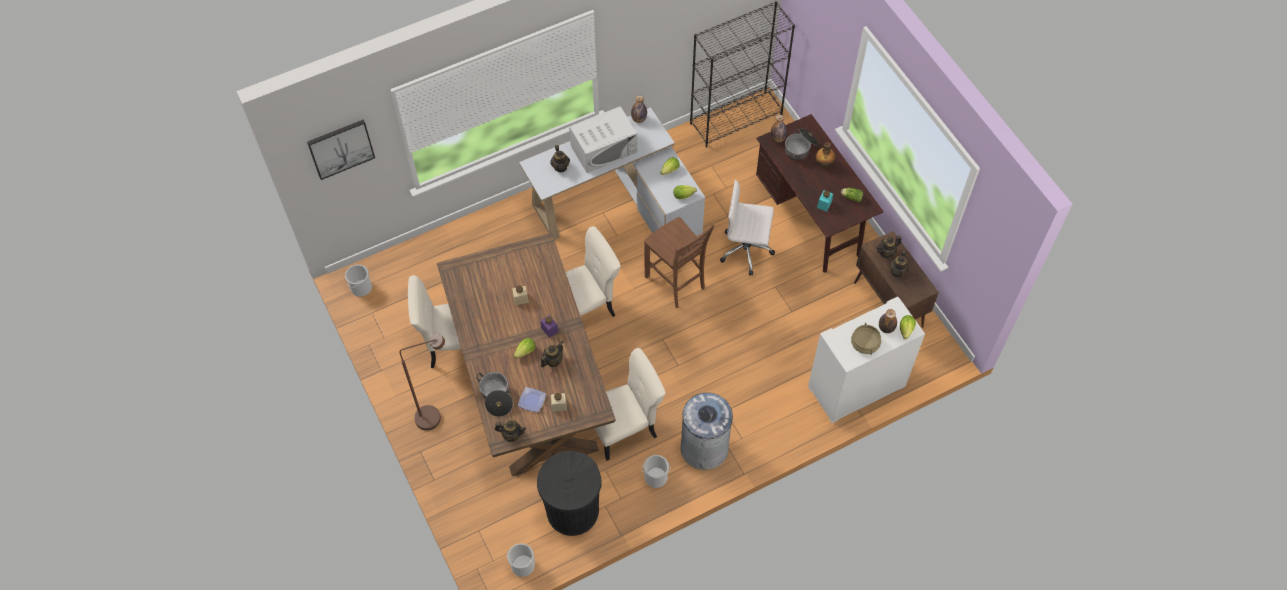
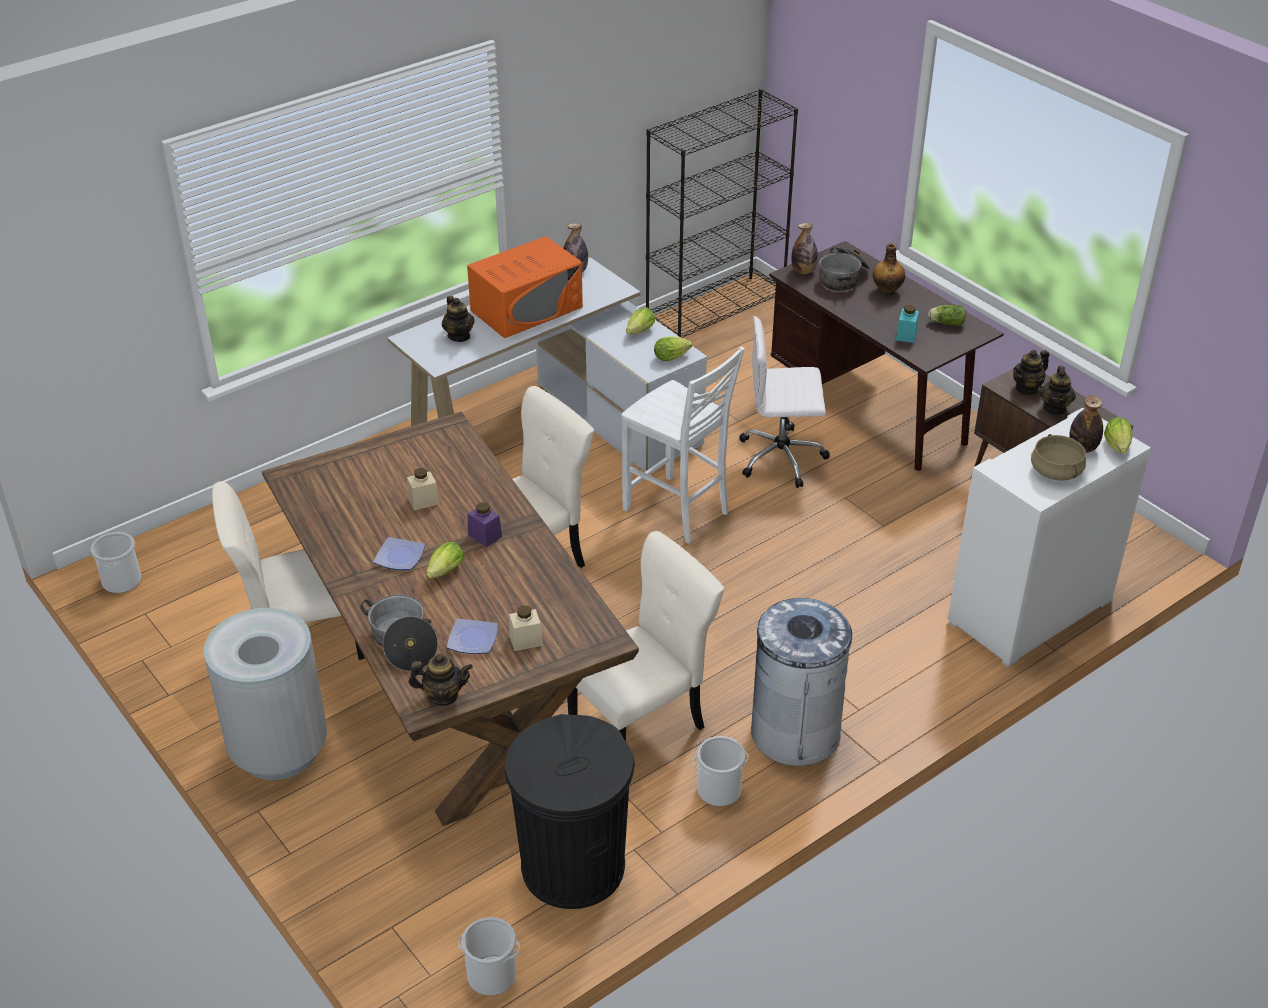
camera: 10 degrees left, 20 degrees down
picture [307,120,375,180] -> none
brown floor lamp [399,334,445,430] -> grey trash can [204,608,327,780]
teapot [541,341,564,367] -> none
white microwave [569,106,637,173] -> orange microwave [467,236,583,338]
brown chair [644,217,715,308] -> white chair [621,347,745,544]
none -> plate [373,537,425,570]

